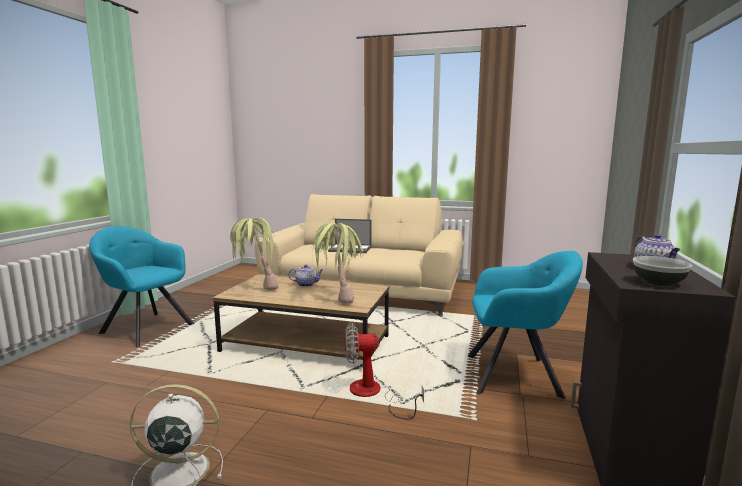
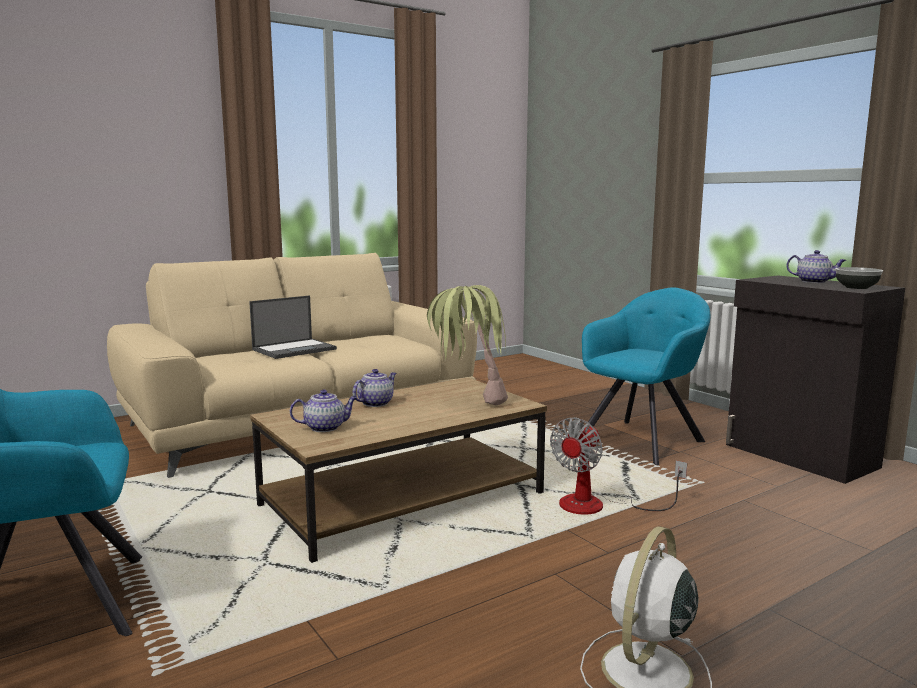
camera: 50 degrees left, 0 degrees up
potted plant [230,218,278,291] -> teapot [290,389,357,432]

